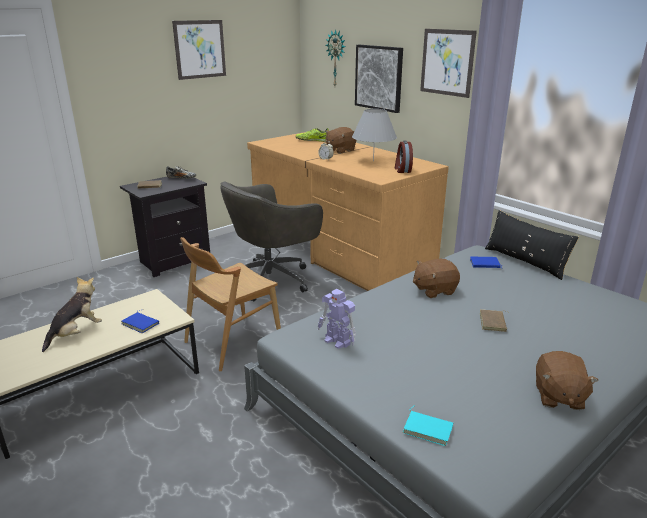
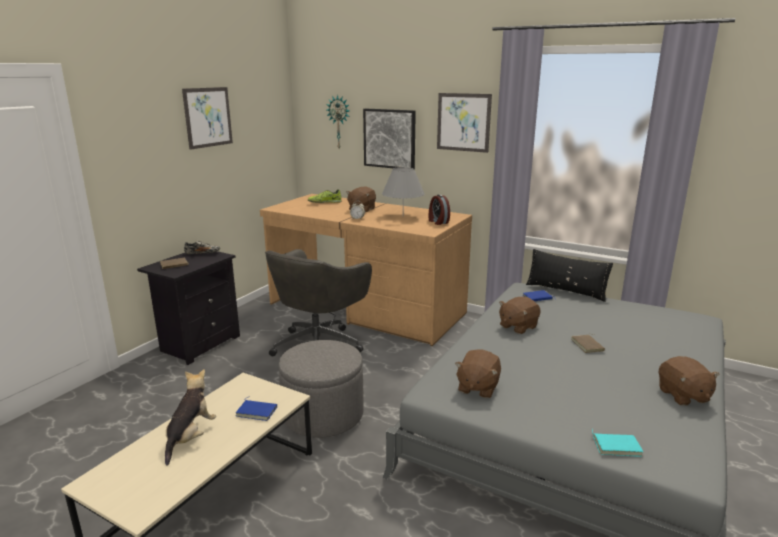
camera: 20 degrees left, 5 degrees down
brown chair [180,237,281,372] -> grey ottoman [278,340,364,438]
toy robot [318,289,356,349] -> brown plush toy [455,349,501,398]

